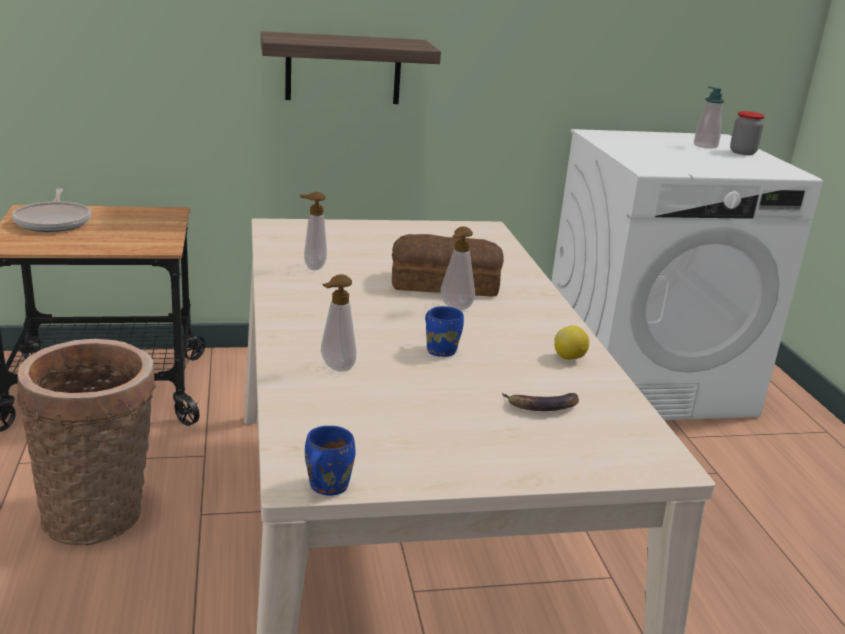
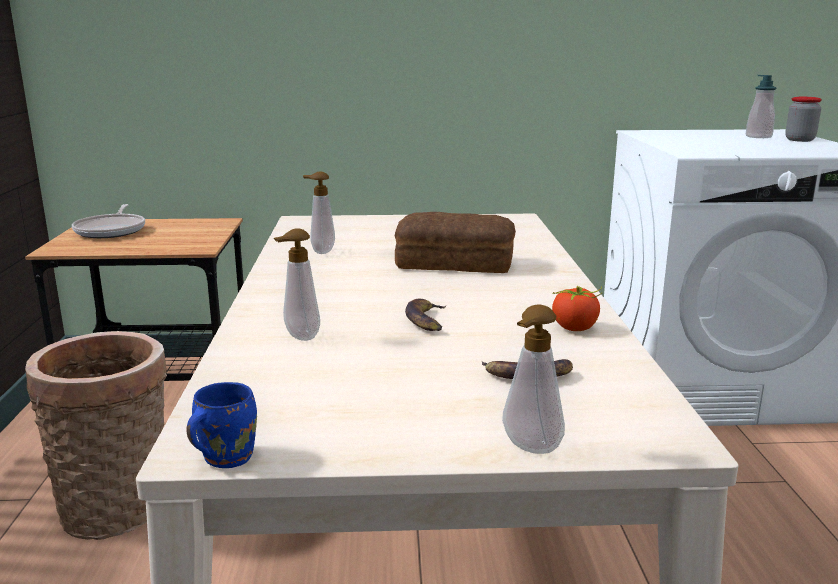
camera: 10 degrees right, 5 degrees down
shelf [261,31,441,104] -> none
blue mug [425,306,464,357] -> banana [405,299,446,331]
soap dispenser [440,226,475,310] -> soap dispenser moved to [502,305,565,454]
lemon [554,325,589,360] -> tomato [552,286,602,331]

